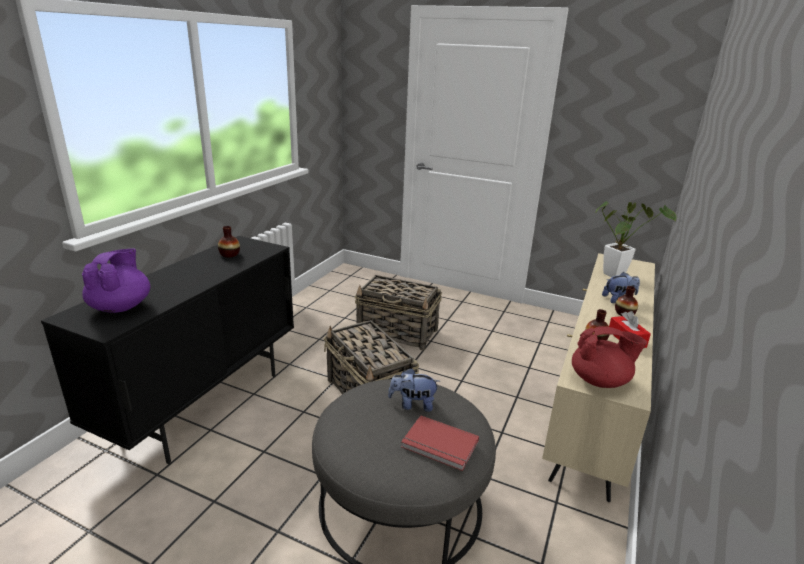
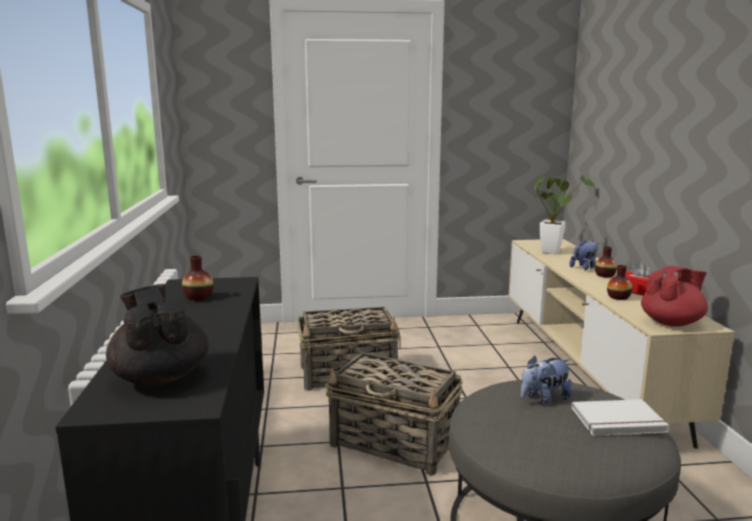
camera: 30 degrees left, 10 degrees down
purple teapot [82,249,150,313] -> black teapot [106,284,209,386]
red book [401,415,479,471] -> white book [571,399,669,436]

